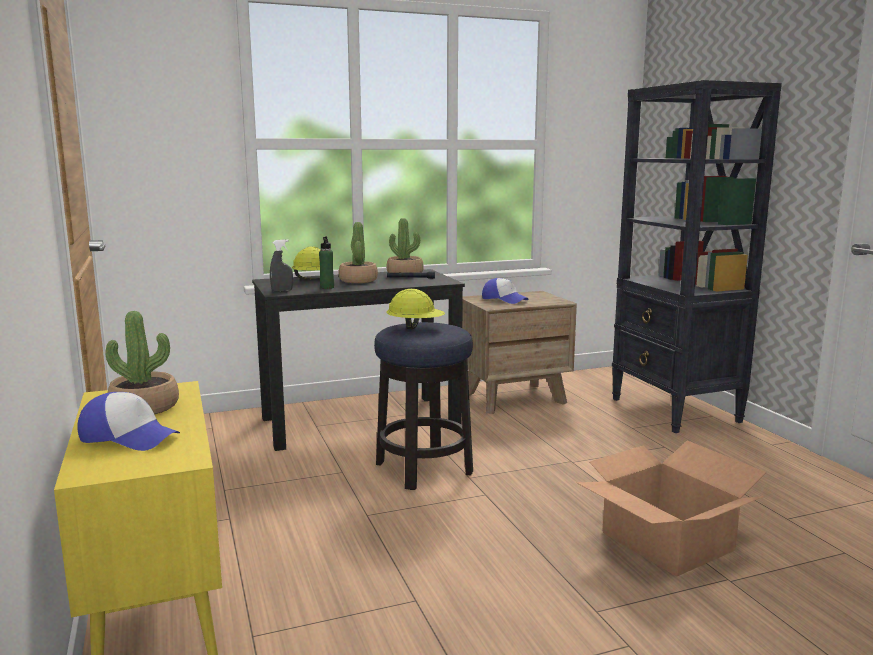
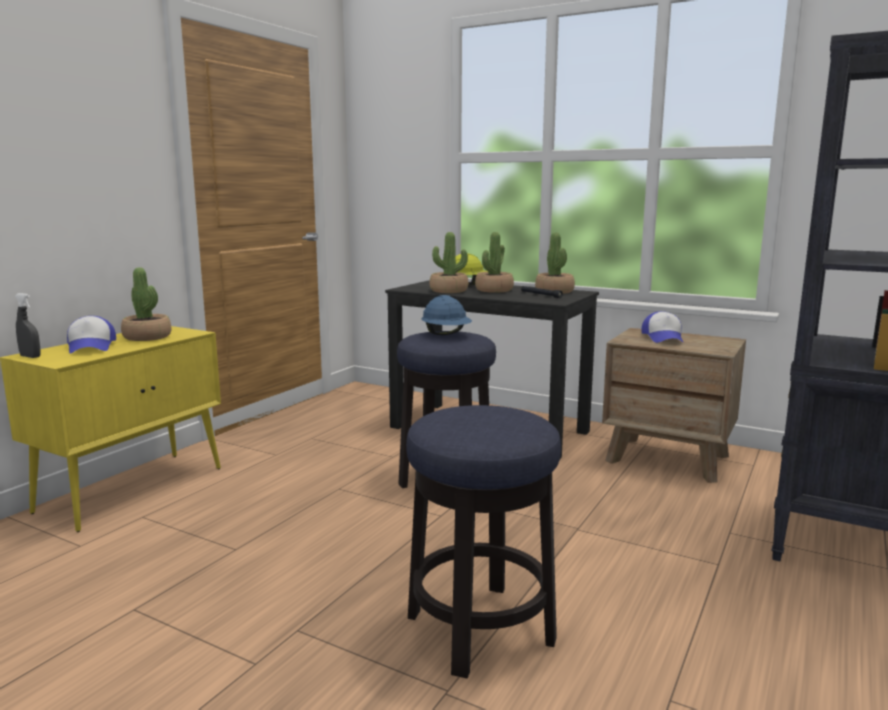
camera: 50 degrees right, 0 degrees up
grey spray bottle [270,239,293,292] -> grey spray bottle moved to [15,293,41,358]
green bottle [319,236,334,289] -> potted plant [429,232,468,293]
yellow hard hat [386,289,445,329] -> blue hard hat [422,295,472,335]
cardboard box [576,441,766,577] -> stool [406,405,561,678]

